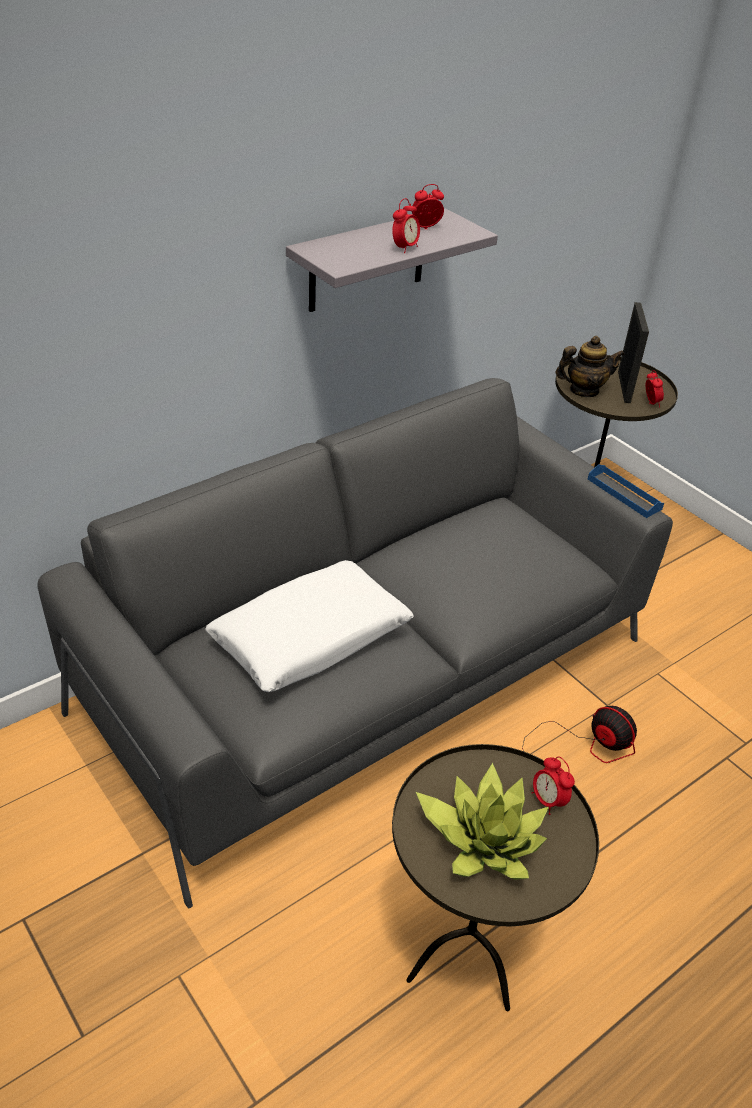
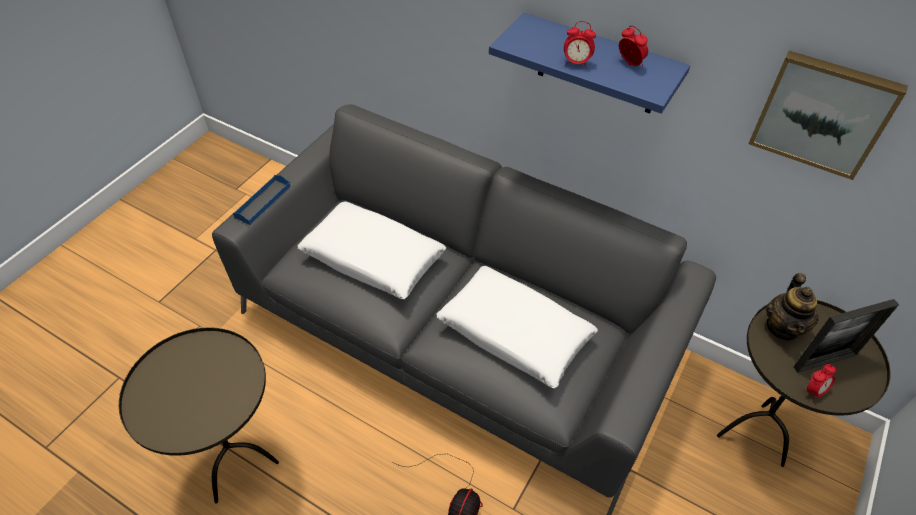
camera: 70 degrees right, 10 degrees up
grey shelf [286,209,498,312] -> blue shelf [489,12,690,114]
potted plant [416,763,549,880] -> none
alarm clock [532,756,575,815] -> none
teapot [555,336,624,397] -> teapot turned 45 degrees clockwise [766,273,819,342]
blue tray [588,465,664,518] -> blue tray moved to [233,175,290,225]
none -> white pillow [436,266,598,388]
none -> picture [748,51,908,180]

